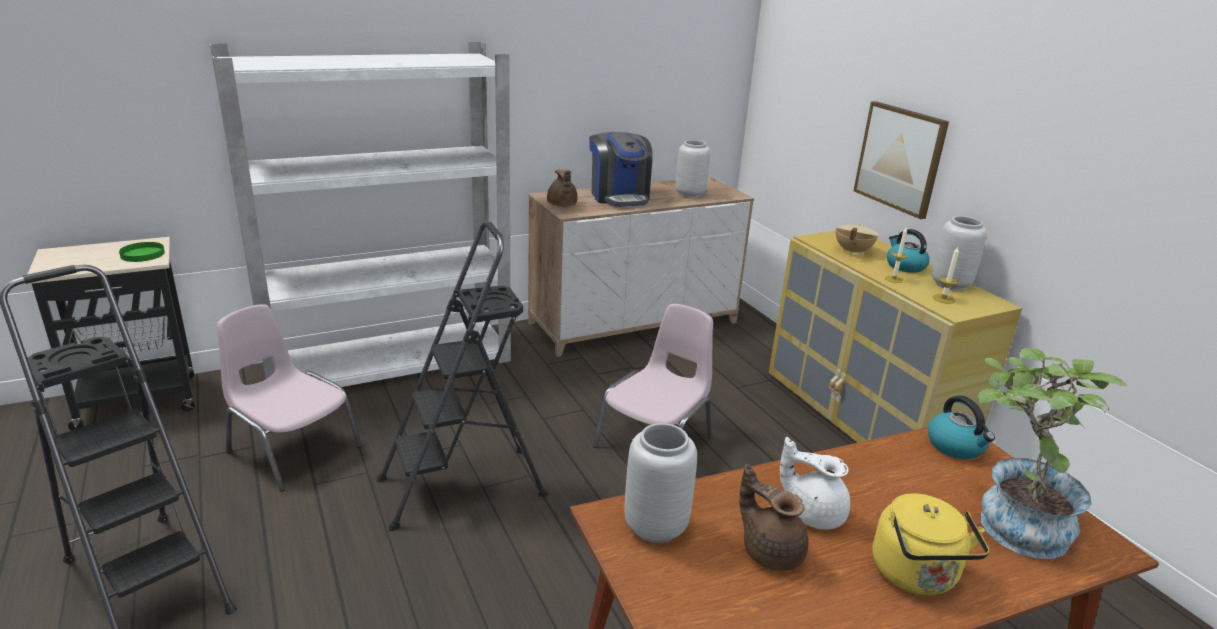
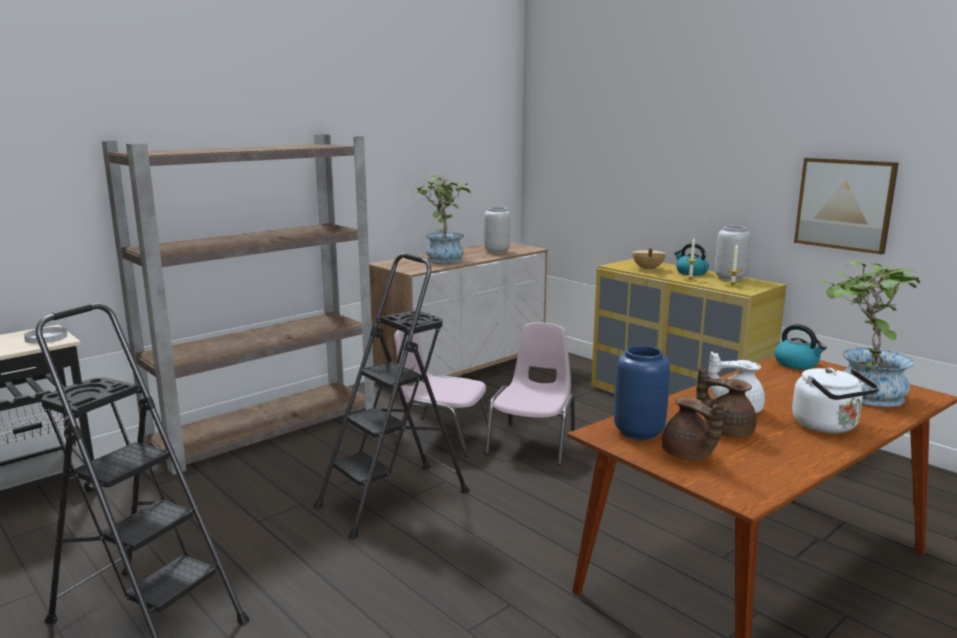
camera: 15 degrees left, 10 degrees down
green plate [119,242,165,262] -> white plate [24,327,68,344]
white bookcase [210,42,511,387] -> brown bookcase [102,134,375,475]
pink chair [217,304,362,492] -> pink chair moved to [394,330,488,457]
brown teapot [547,170,578,207] -> brown teapot moved to [661,397,724,460]
coffee machine [589,132,653,207] -> potted plant [410,175,471,263]
grey vase [624,423,697,543] -> blue vase [614,346,670,440]
picture [854,101,949,219] -> picture moved to [794,158,899,254]
yellow kettle [872,494,990,596] -> white kettle [792,368,879,434]

